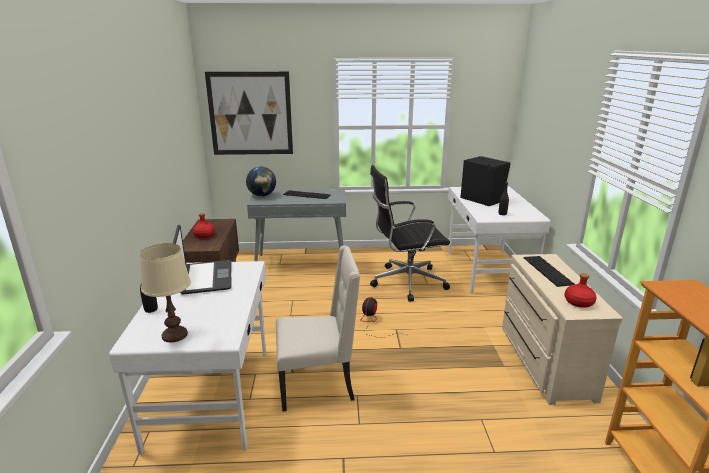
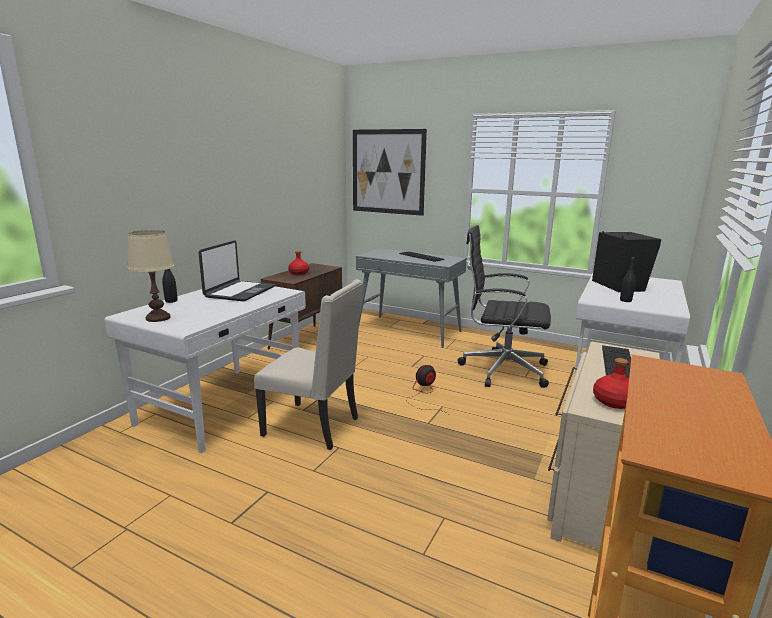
camera: 30 degrees right, 5 degrees down
globe [246,167,276,197] -> none

